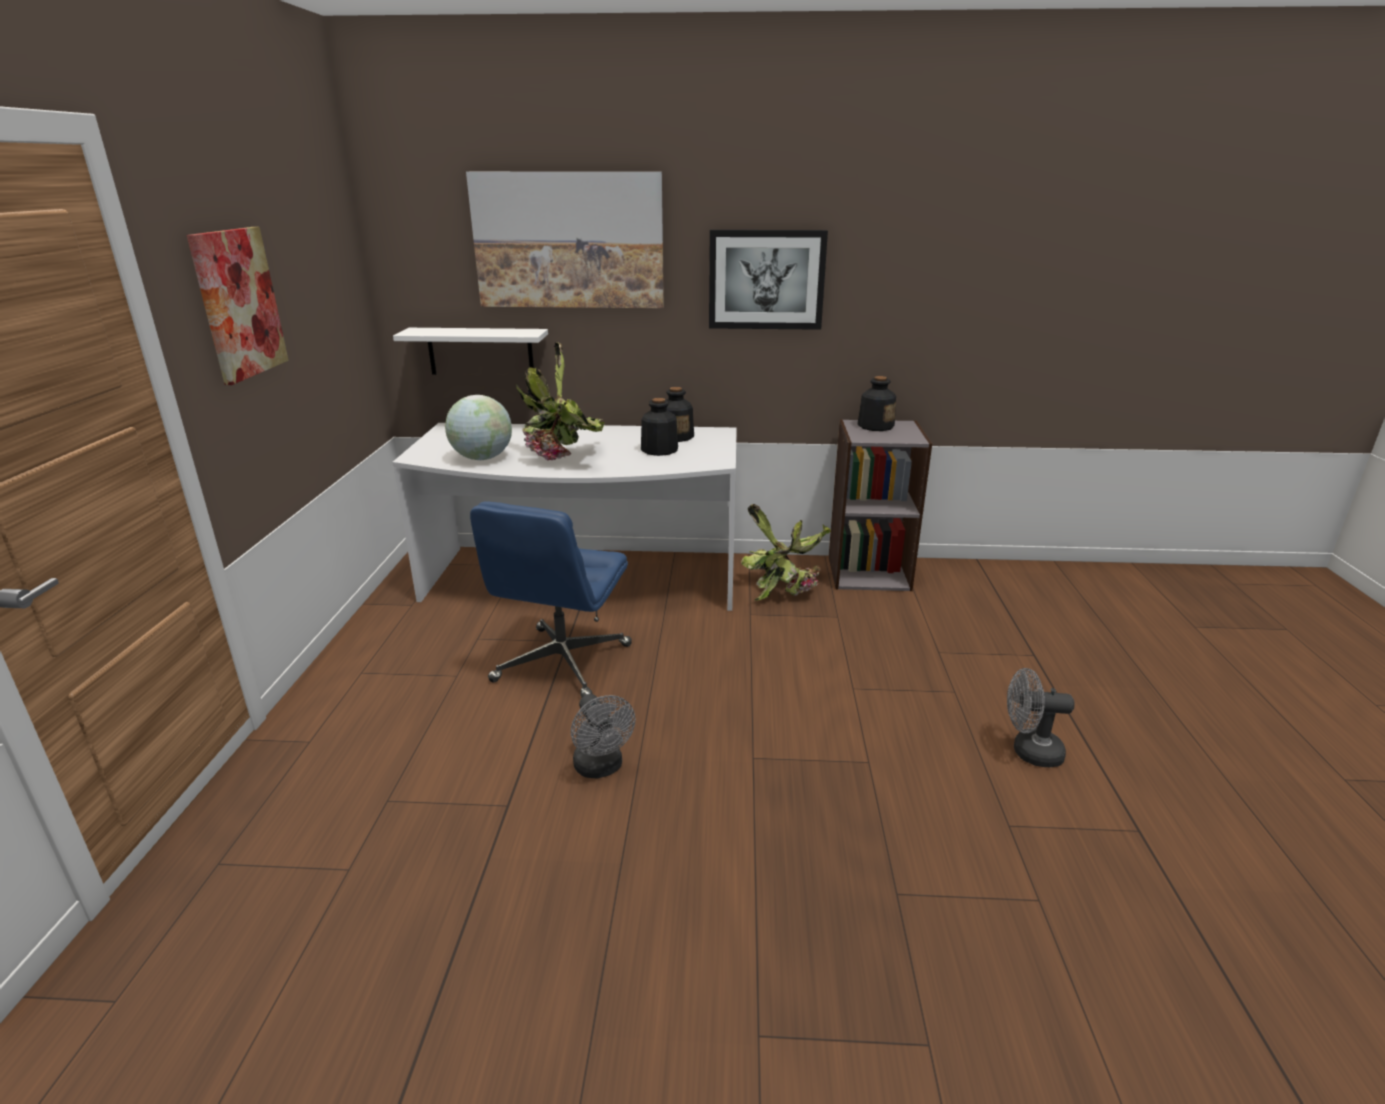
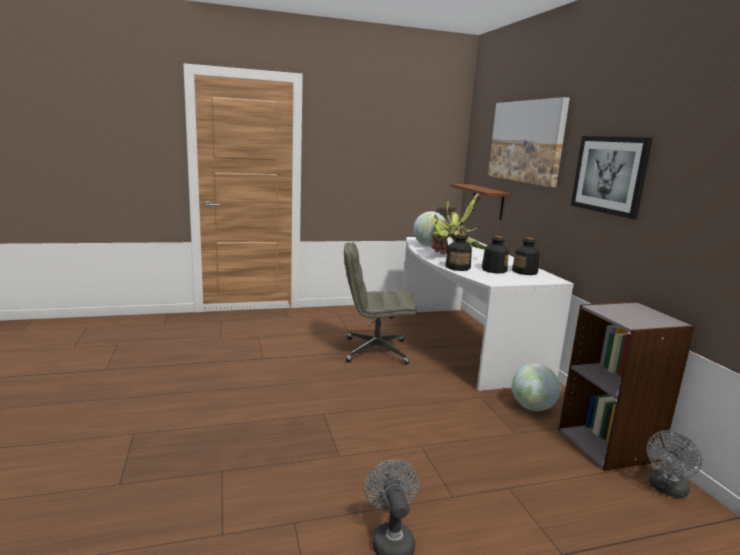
camera: 70 degrees right, 10 degrees down
picture [186,227,289,385] -> none
white shelf [393,328,548,375] -> brown shelf [450,184,510,220]
blue office chair [470,502,632,698] -> grey office chair [344,242,417,365]
grey fan [571,694,636,778] -> grey fan moved to [647,430,702,498]
potted plant [741,504,831,601] -> globe [512,363,561,411]
bottle [858,376,896,431] -> bottle moved to [445,233,472,271]

